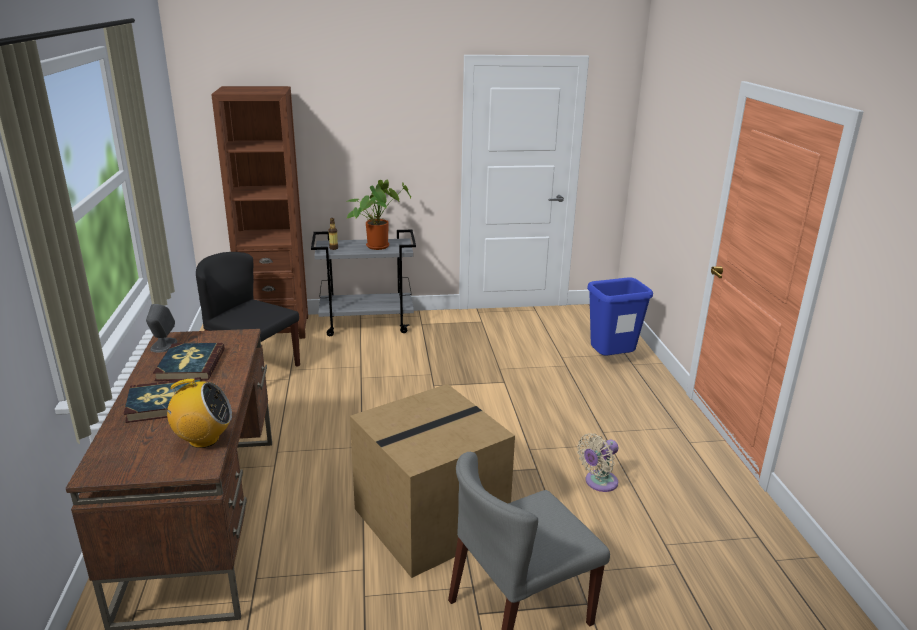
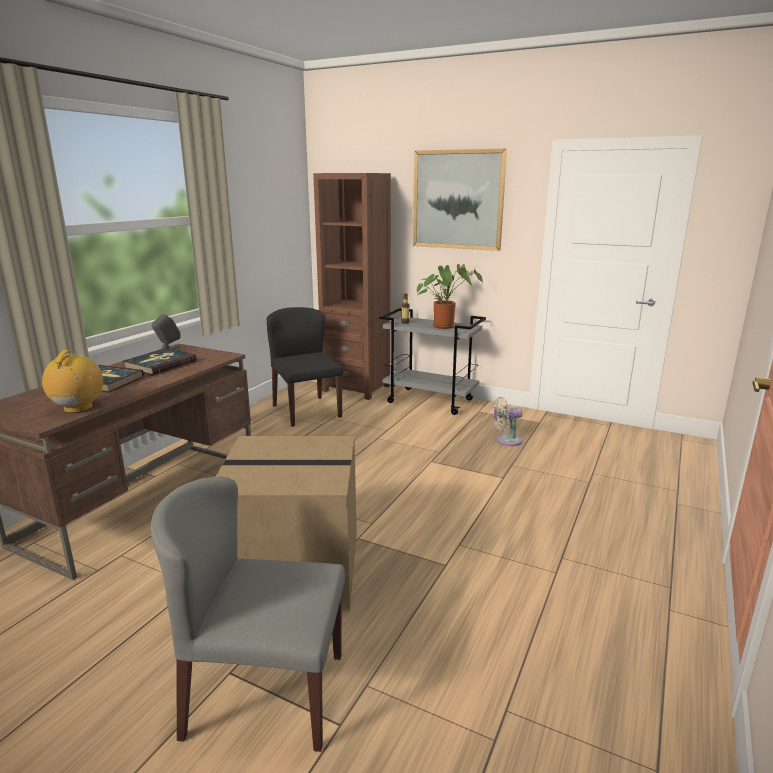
camera: 35 degrees right, 5 degrees down
radio [158,379,232,448] -> radio turned 120 degrees counterclockwise [42,350,103,413]
beige fan [577,433,618,492] -> beige fan moved to [493,397,523,446]
blue trash can [587,277,653,356] -> none
none -> picture [413,148,507,251]

